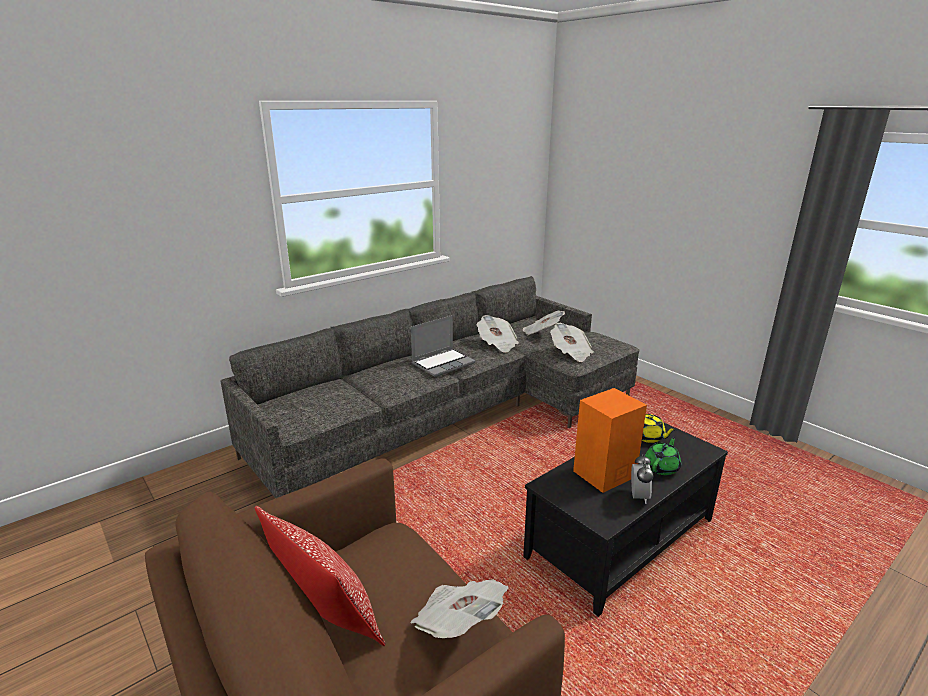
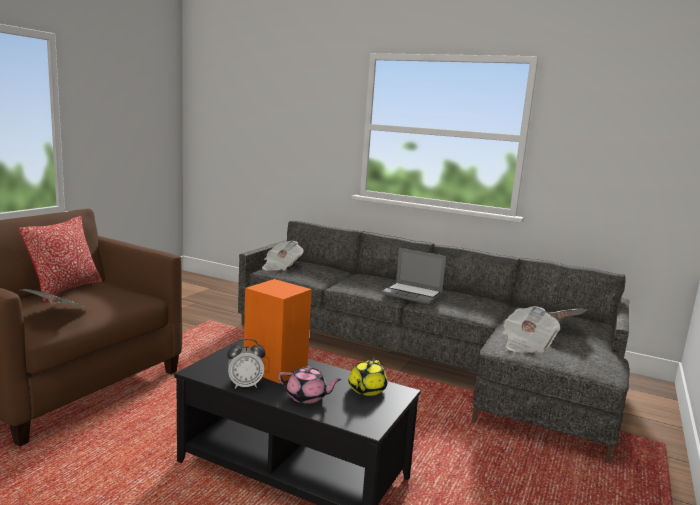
camera: 65 degrees right, 10 degrees down
newspaper [477,315,519,353] -> newspaper moved to [262,241,303,270]
green teapot [645,437,681,475] -> pink teapot [278,367,342,404]

